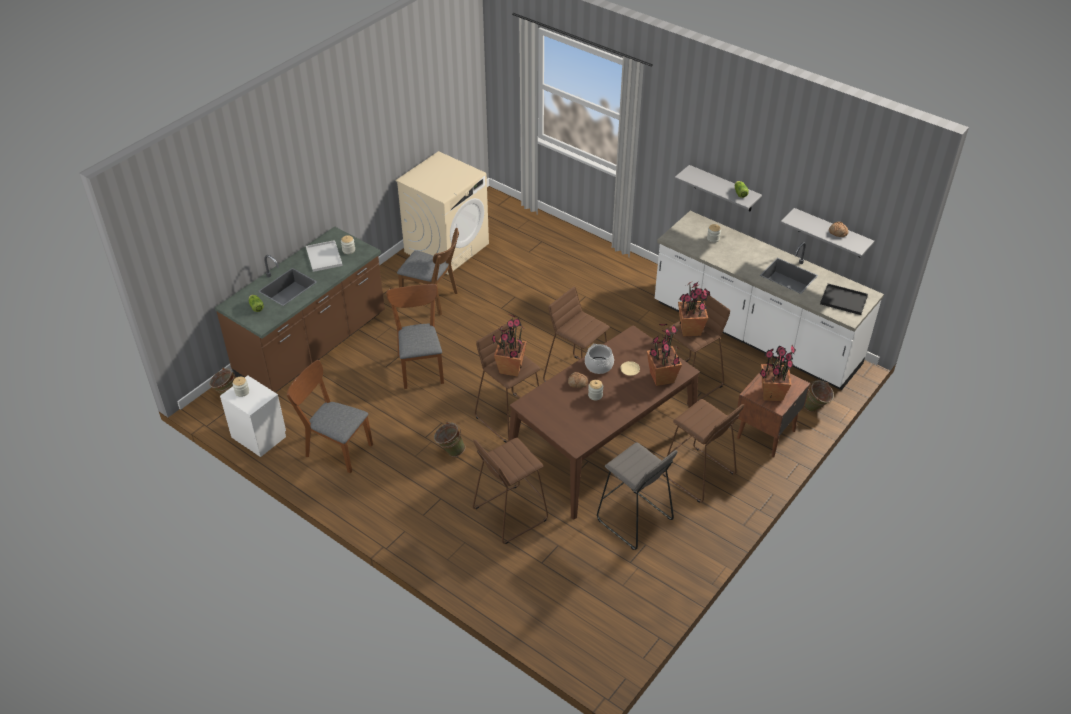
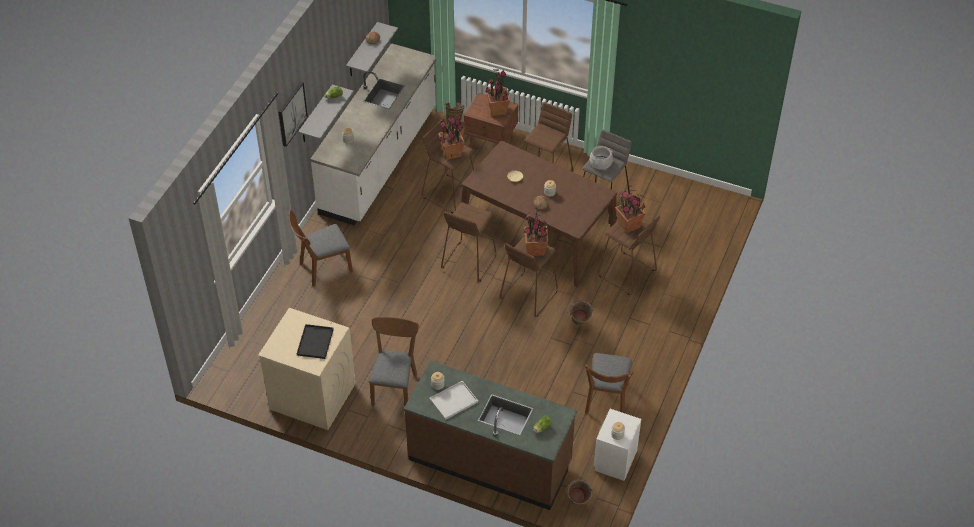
camera: 105 degrees left, 5 degrees up
brown chair [386,284,444,389] -> brown chair moved to [289,210,353,286]
cooking pot [585,344,614,374] -> cooking pot moved to [590,146,613,170]
potted plant [647,324,682,386] -> potted plant moved to [615,185,646,234]
black tray [820,283,868,315] -> black tray moved to [297,324,334,359]
none -> picture [278,82,308,147]

